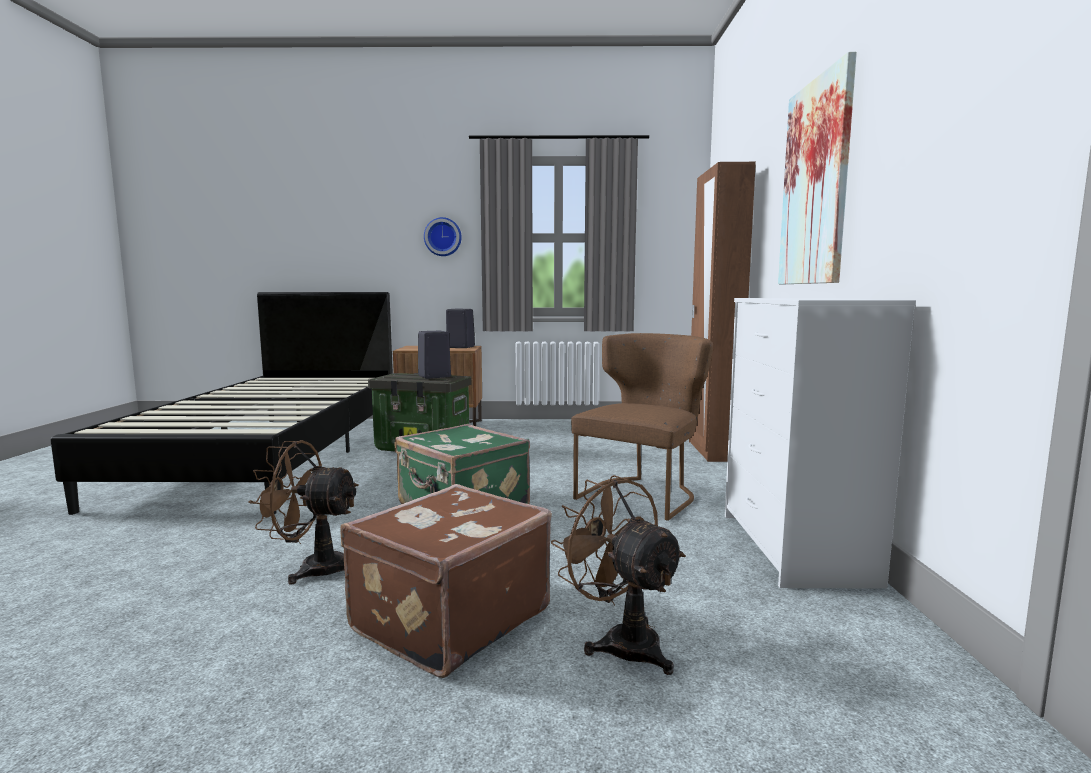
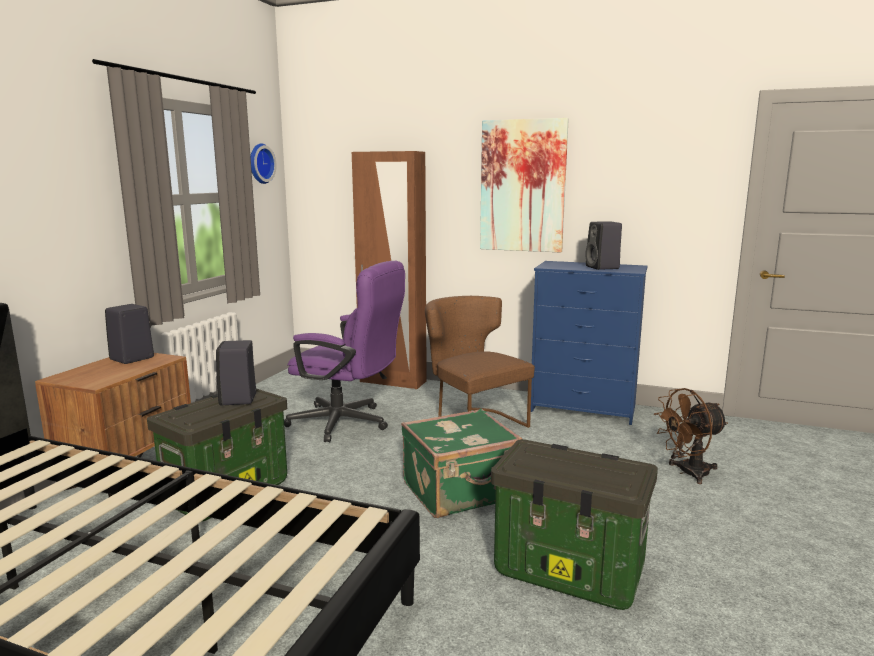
camera: 70 degrees left, 5 degrees up
brown fan [248,440,359,584] -> storage box [491,439,658,610]
brown suitcase [340,484,552,678] -> none
wall clock [424,217,462,256] -> wall clock moved to [250,143,276,184]
white dresser [725,298,916,589] -> blue dresser [531,261,647,425]
none -> purple office chair [284,261,405,442]
none -> black speaker [585,221,622,270]

